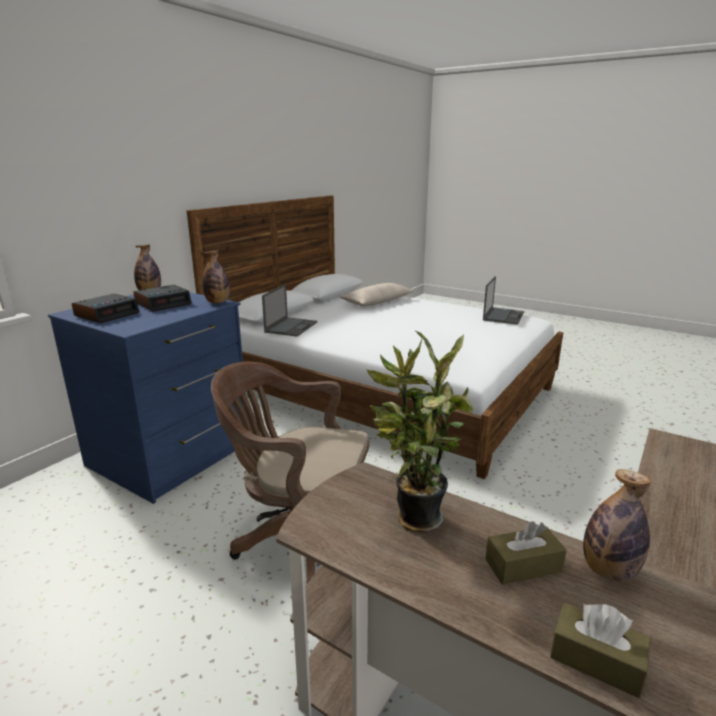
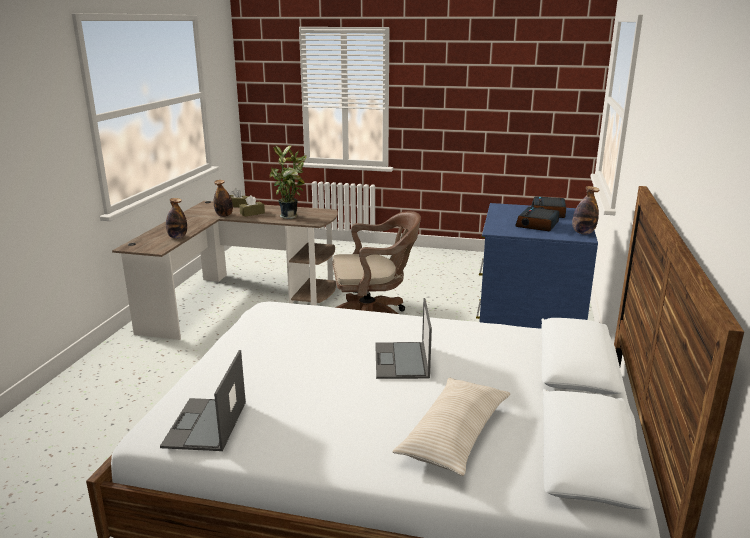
camera: 160 degrees right, 0 degrees up
bottle [202,250,230,303] -> bottle moved to [166,198,187,239]
laptop [262,284,318,337] -> laptop moved to [375,298,432,379]

